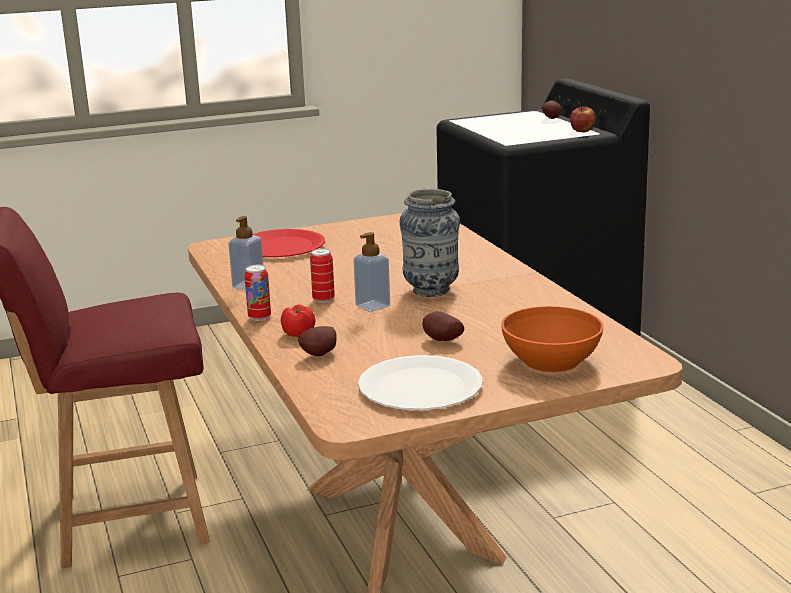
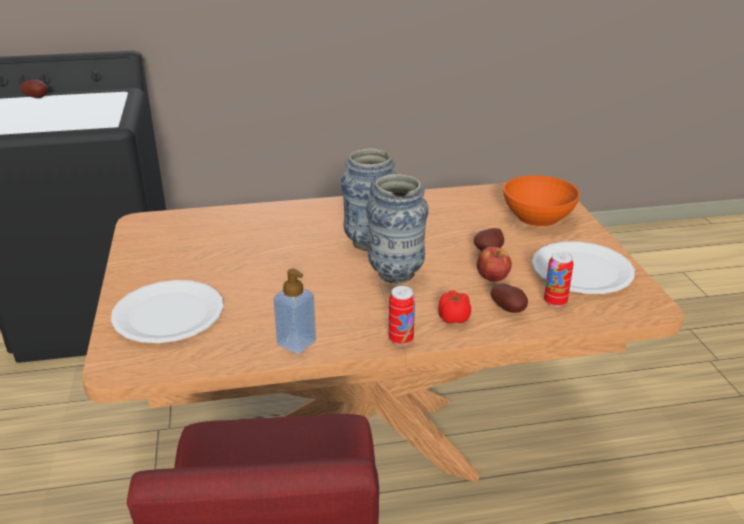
camera: 80 degrees left, 10 degrees up
red plate [253,229,325,257] -> white plate [111,280,223,343]
can [310,248,335,303] -> can moved to [544,251,573,307]
soap dispenser [353,232,390,312] -> vase [366,174,429,283]
apple [570,106,596,132] -> apple moved to [477,246,512,282]

